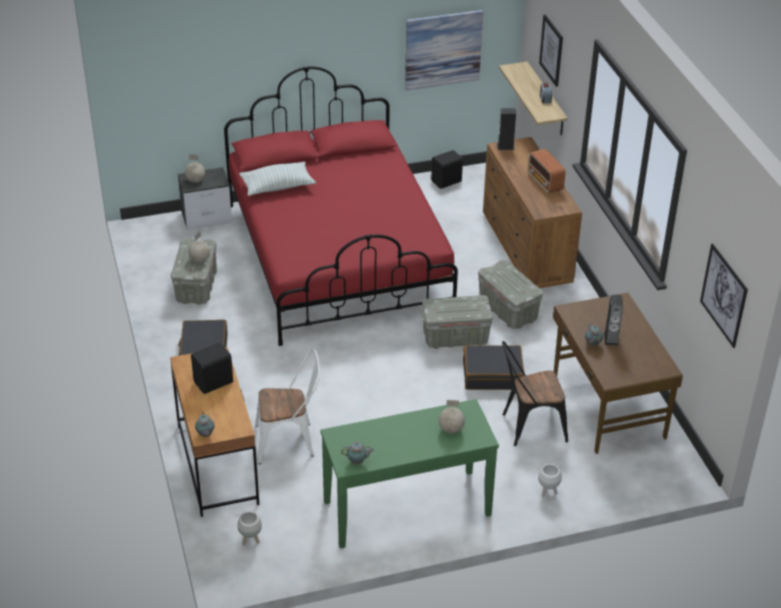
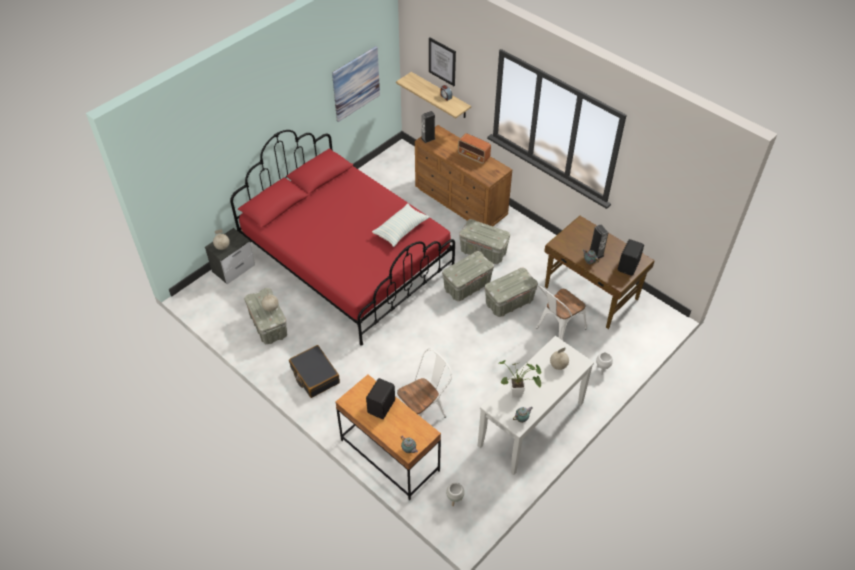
camera: 30 degrees left, 10 degrees up
pillow [239,161,316,196] -> pillow moved to [372,203,429,247]
green console table [321,399,499,549] -> white console table [478,336,594,475]
black speaker [431,150,463,189] -> black speaker moved to [618,239,644,276]
black suitcase [463,345,524,390] -> grey storage box [485,267,538,317]
black chair [502,341,568,446] -> white chair [536,285,587,340]
picture [700,243,748,348] -> none
none -> potted plant [498,360,542,397]

